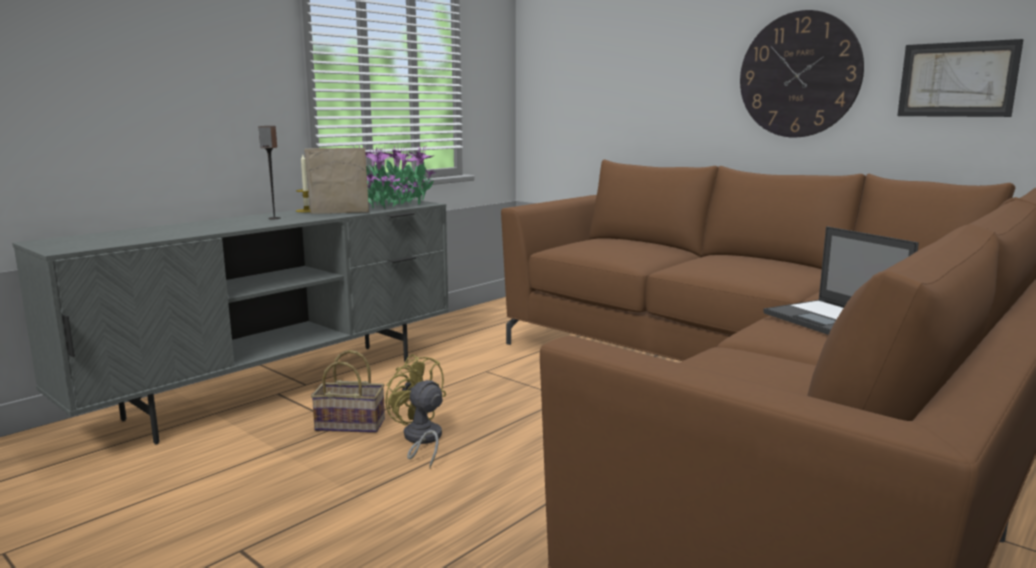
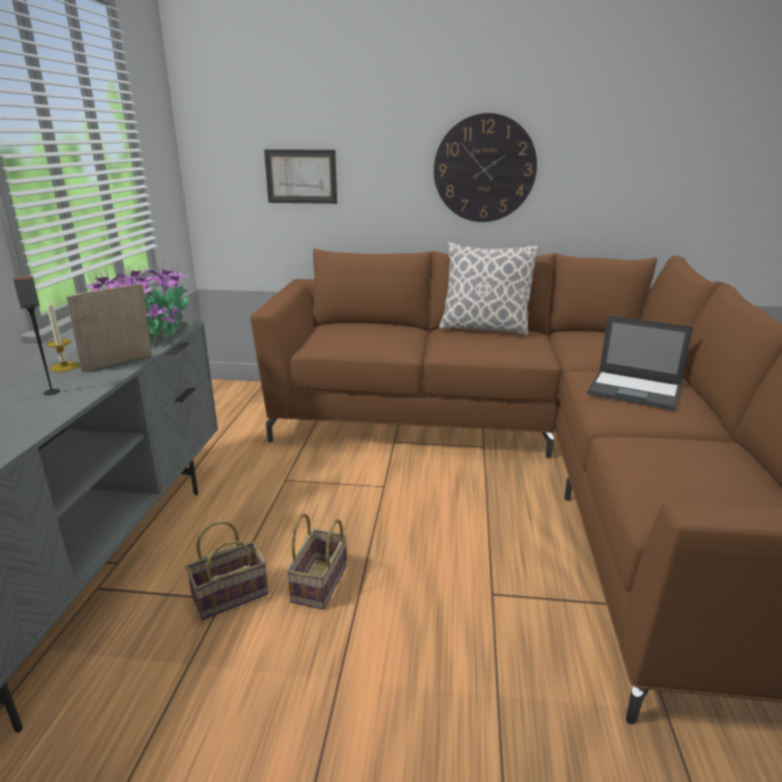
camera: 35 degrees left, 10 degrees up
yellow fan [385,354,446,468] -> basket [286,513,347,609]
picture [897,39,1024,117] -> picture moved to [264,150,337,204]
none -> pillow [439,242,538,335]

